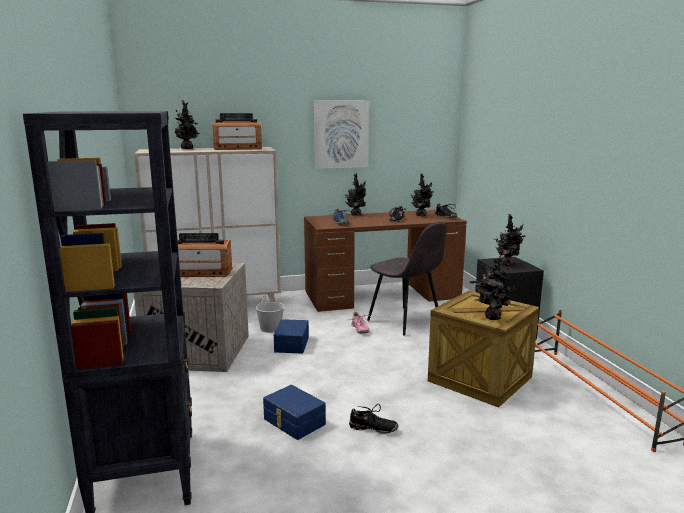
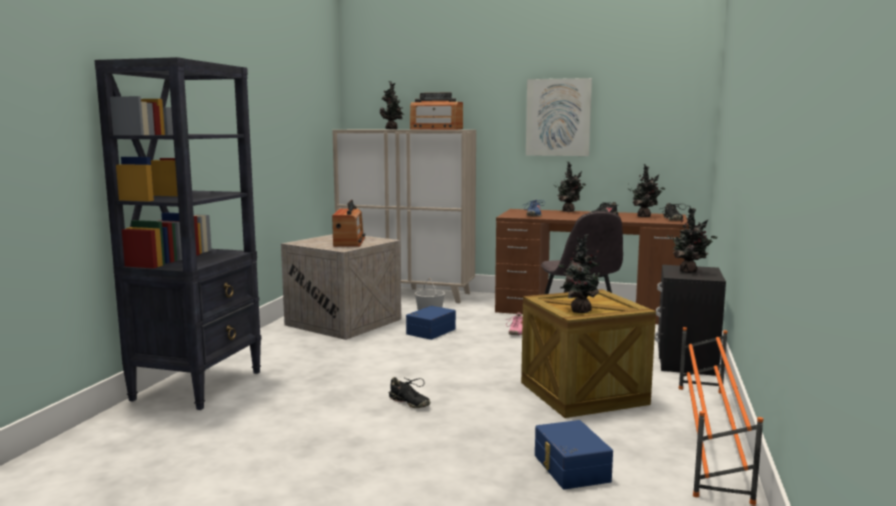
camera: 30 degrees right, 5 degrees down
radio [178,233,232,277] -> radio turned 120 degrees counterclockwise [332,200,365,247]
blue storage box [263,385,326,440] -> blue storage box moved to [535,420,613,489]

